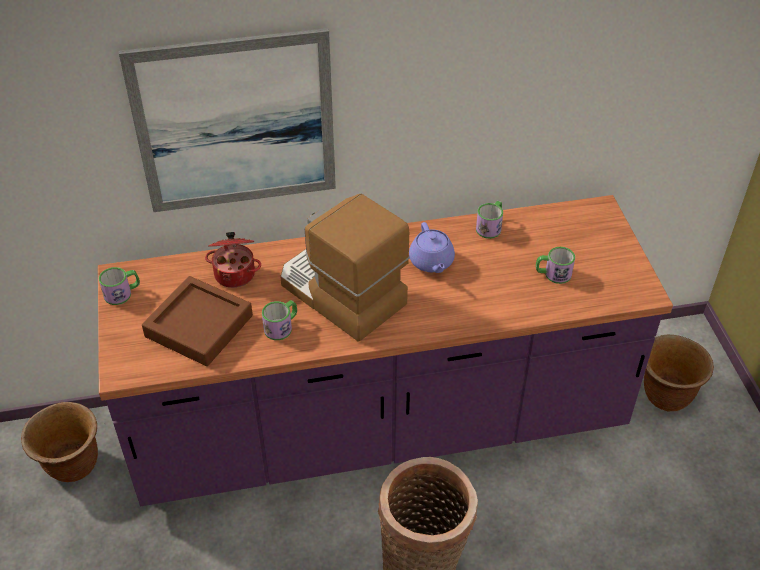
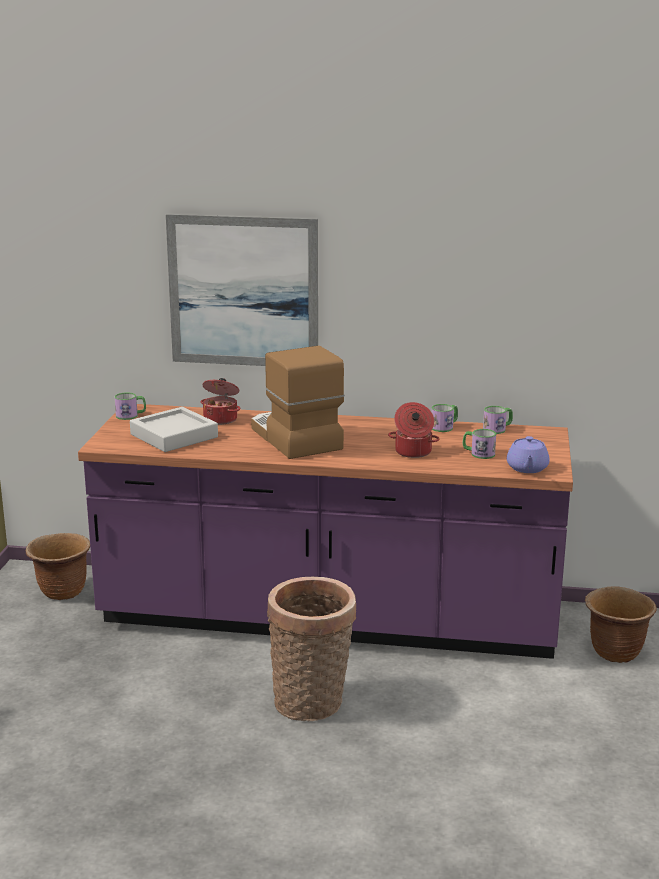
camera: 20 degrees right, 25 degrees down
brown tray [142,276,253,366] -> grey tray [130,407,218,452]
mug [262,300,297,340] -> mug moved to [483,406,513,434]
purple teapot [409,222,455,273] -> purple teapot moved to [507,436,550,473]
none -> cooking pot [388,402,439,458]

